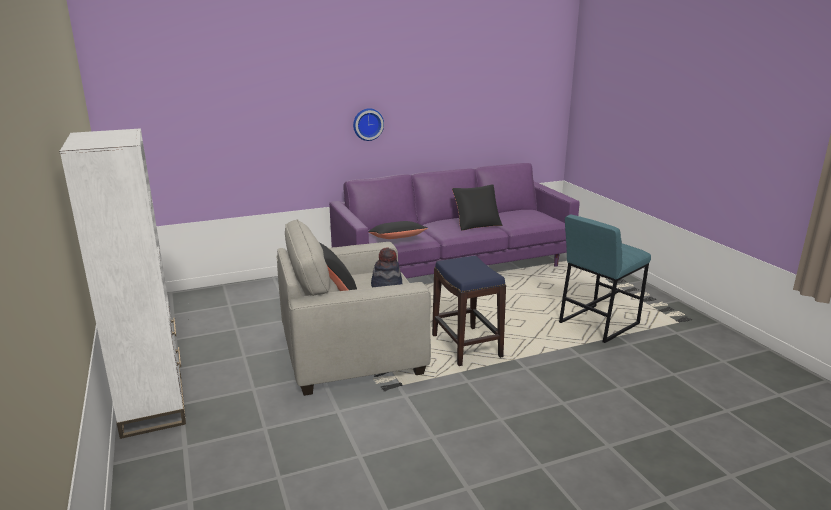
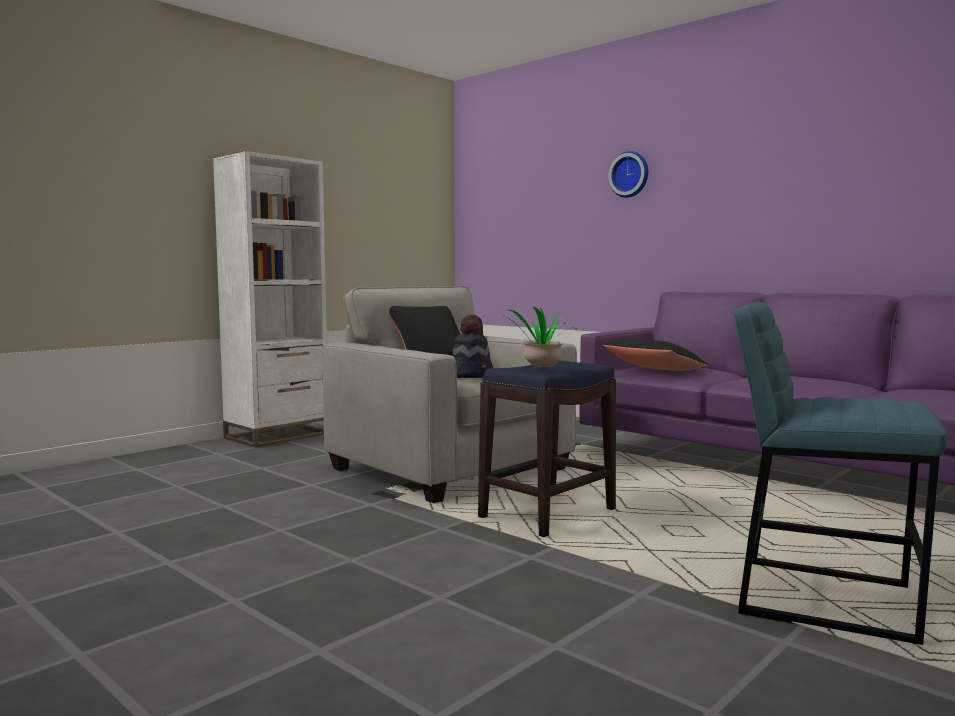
camera: 65 degrees right, 15 degrees down
wall clock [353,108,384,141] -> wall clock moved to [608,151,648,198]
black pillow [452,184,503,231] -> none
none -> potted plant [505,307,578,368]

